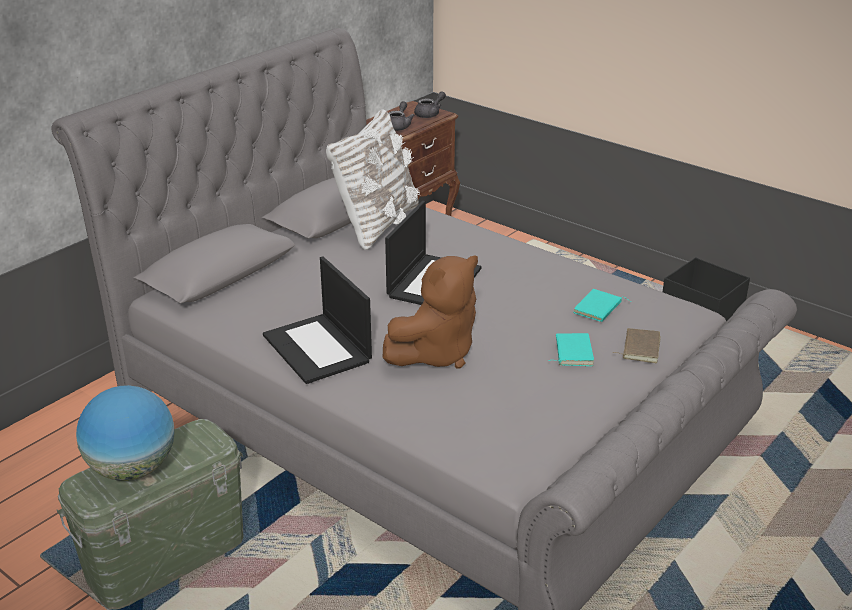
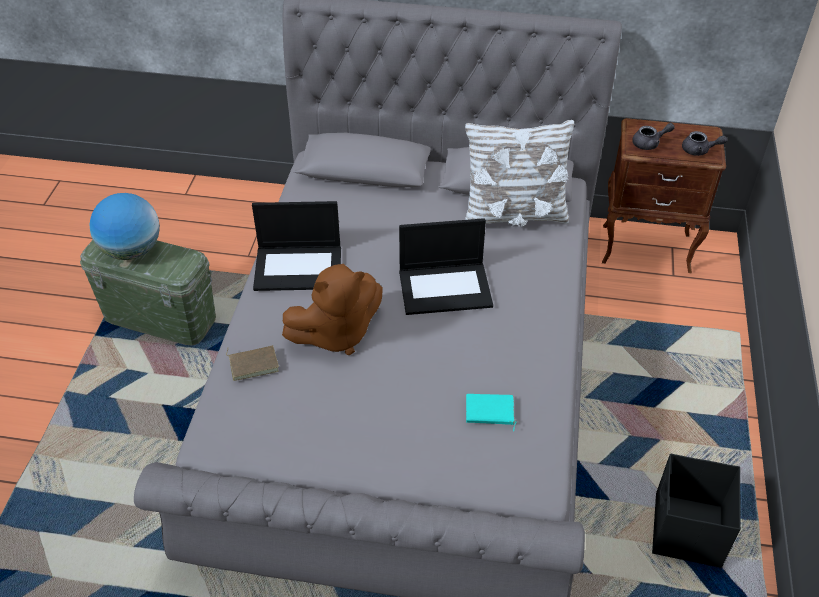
camera: 60 degrees right, 15 degrees up
laptop [263,256,372,384] -> laptop turned 120 degrees counterclockwise [252,201,341,291]
brown plush toy [383,256,478,368] -> brown plush toy turned 45 degrees counterclockwise [282,264,383,355]
turquoise book [548,333,594,366] -> none
brown book [612,328,661,363] -> brown book moved to [226,345,279,381]

